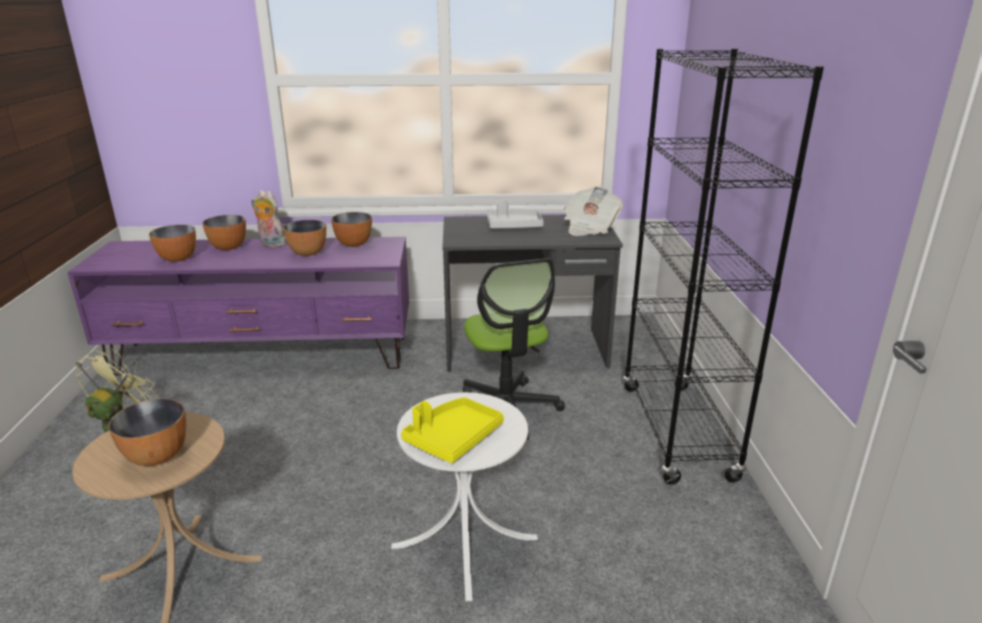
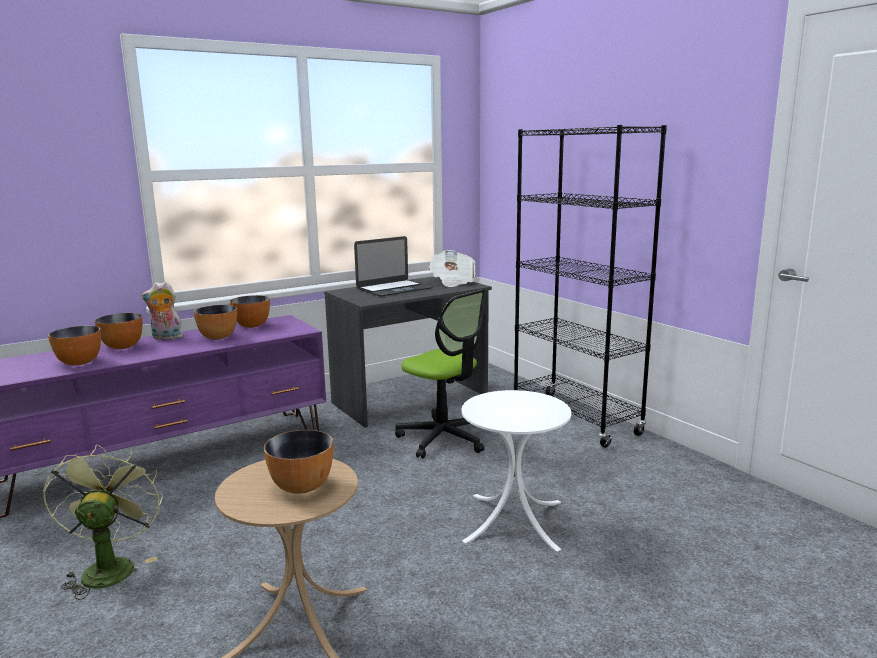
camera: 30 degrees left, 10 degrees down
yellow tray [401,397,504,463] -> none
grey tray [486,200,544,228] -> laptop [354,236,432,296]

